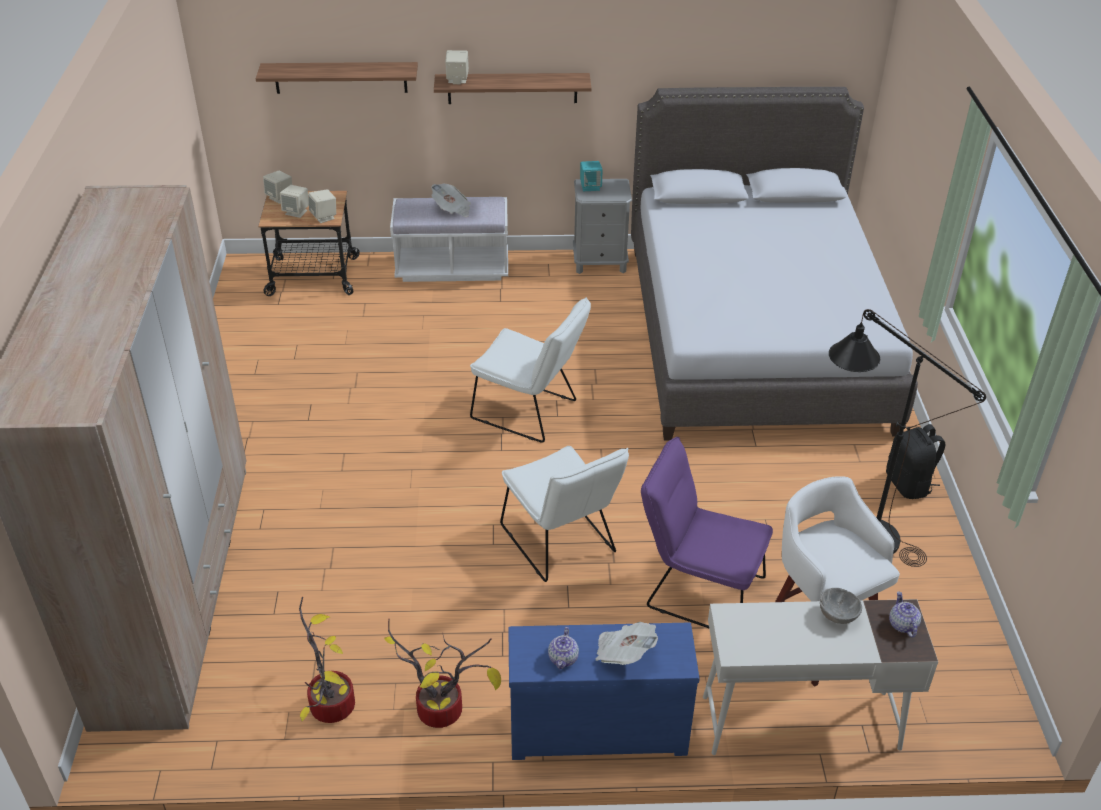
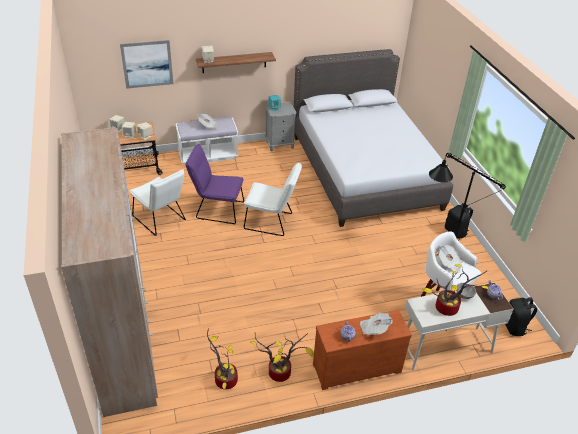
camera: 15 degrees left, 0 degrees up
shelf [256,62,418,94] -> picture [120,40,173,89]
white chair [500,446,629,582] -> white chair moved to [130,169,186,236]
blue dresser [508,623,700,760] -> brown dresser [313,310,412,390]
purple chair [641,437,773,628] -> purple chair moved to [185,144,244,224]
none -> potted plant [422,264,489,316]
none -> newspaper [439,245,463,272]
none -> black backpack [505,297,537,336]

